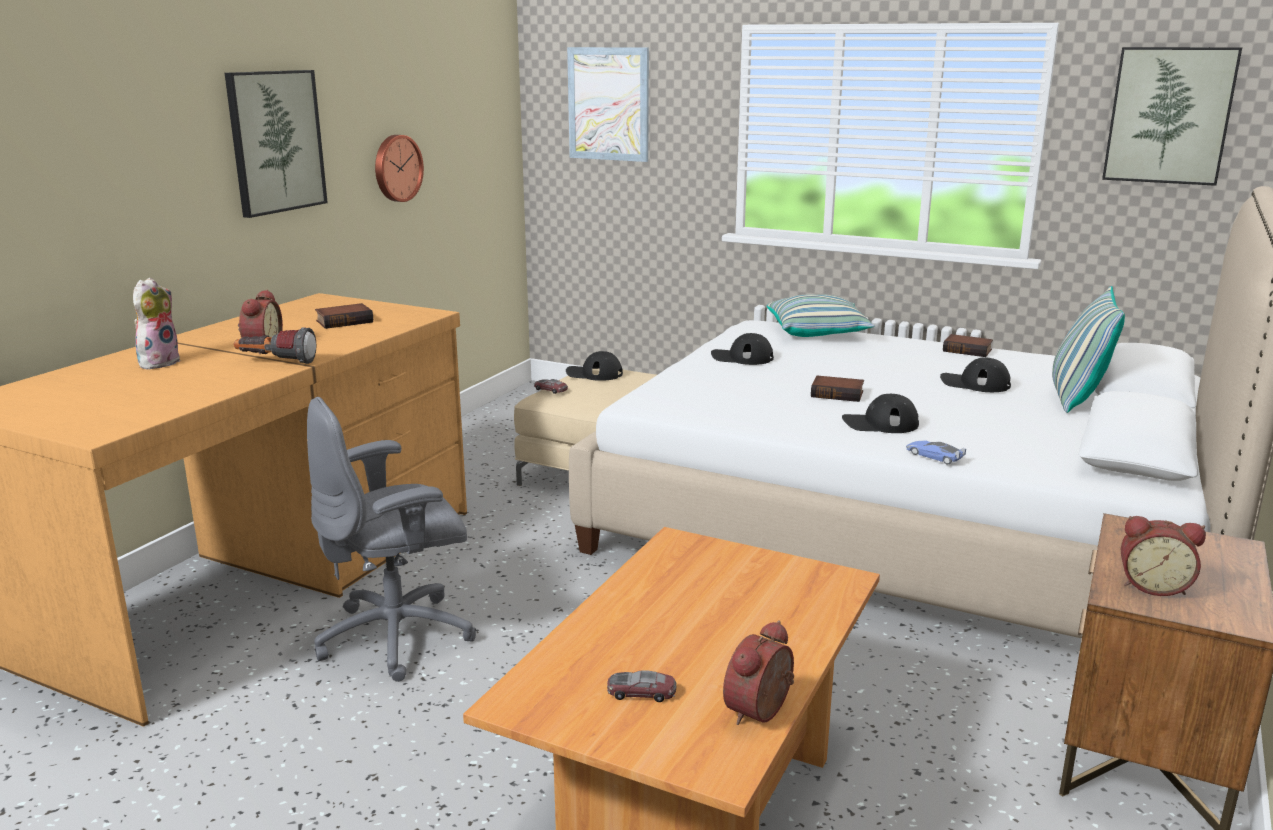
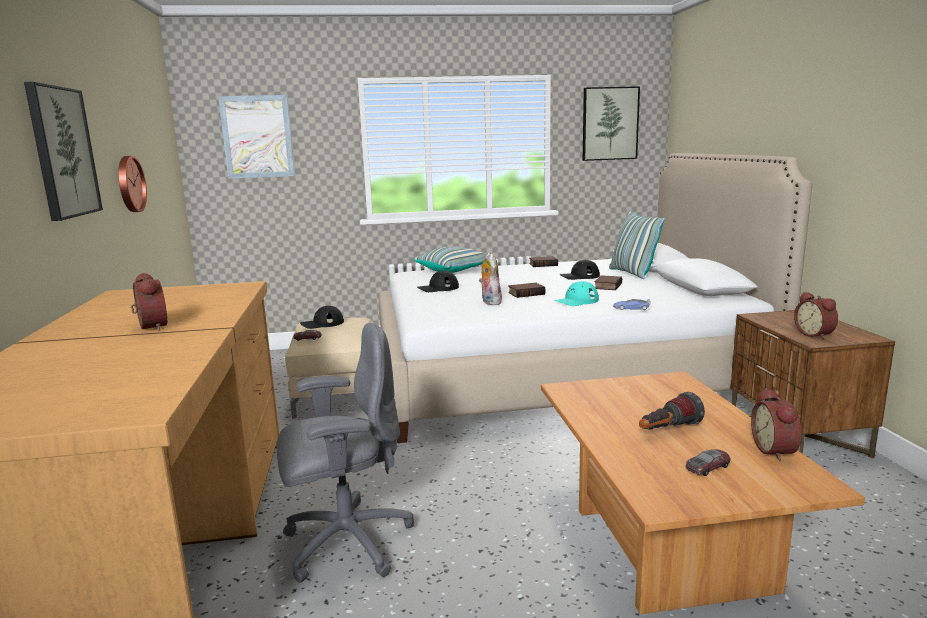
camera: 35 degrees left, 5 degrees down
plush toy [133,278,181,369] -> plush toy moved to [479,253,502,305]
flashlight [234,327,316,364] -> flashlight moved to [639,392,705,430]
grey office chair [307,397,476,682] -> grey office chair turned 135 degrees counterclockwise [277,323,414,583]
book [315,303,373,329] -> book moved to [595,275,622,290]
black cap [842,394,919,433] -> turquoise cap [554,281,599,306]
alarm clock [1121,516,1206,596] -> alarm clock turned 90 degrees clockwise [794,292,838,340]

